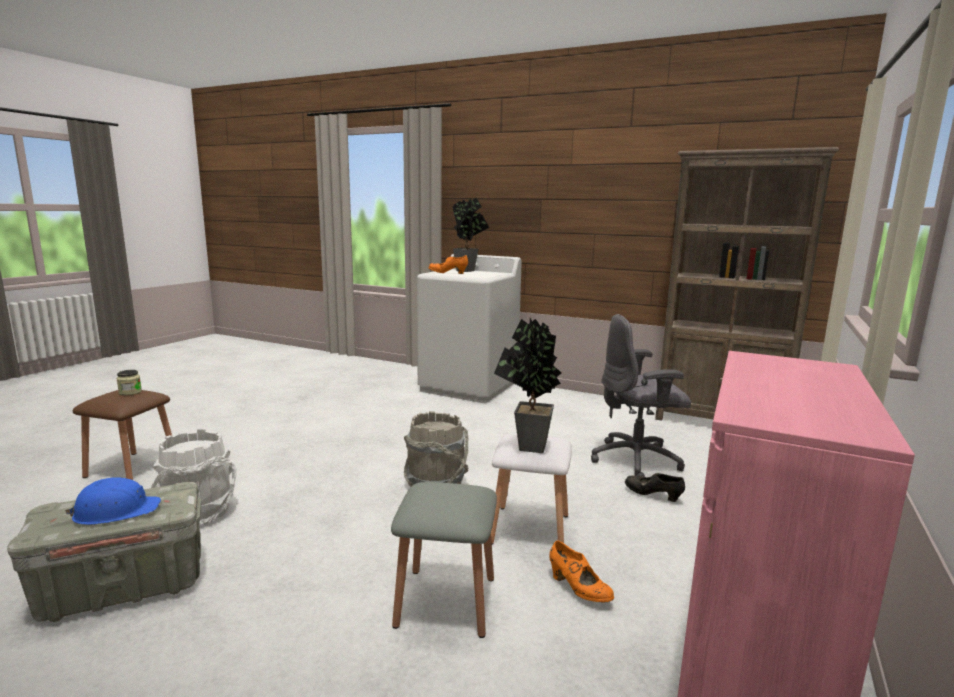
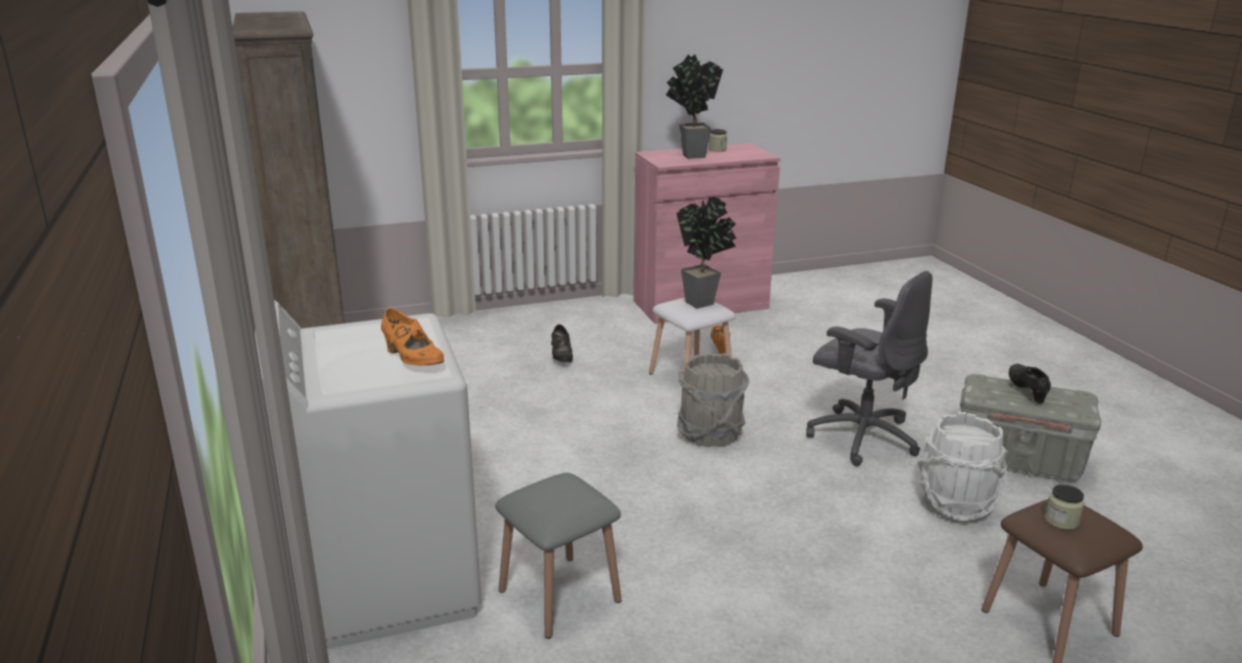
camera: 135 degrees left, 10 degrees up
blue hard hat [65,477,161,525] -> black shoe [1009,364,1051,404]
grey stool [391,482,497,638] -> grey stool moved to [495,473,622,639]
potted plant [452,197,489,272] -> potted plant moved to [666,54,723,159]
grey office chair [591,314,691,477] -> grey office chair moved to [806,271,933,466]
none -> jar [709,129,727,152]

